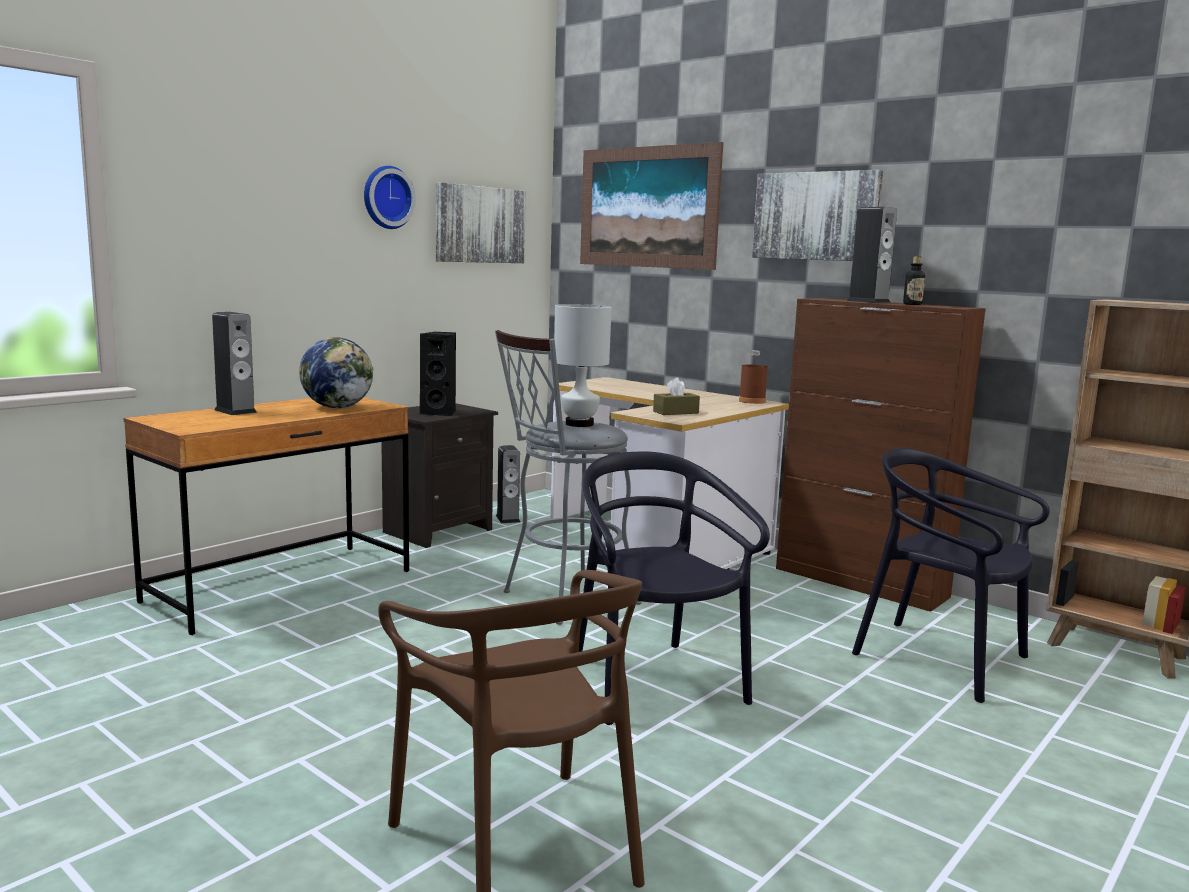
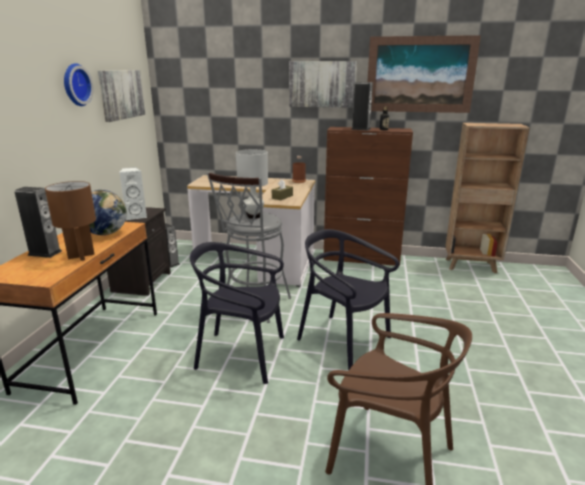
camera: 30 degrees left, 10 degrees up
black speaker [420,332,456,416] -> white speaker [119,167,147,220]
picture [580,142,723,270] -> picture moved to [367,35,481,113]
black chair [852,448,1050,703] -> black chair moved to [190,242,284,384]
none -> brown table lamp [45,181,96,261]

